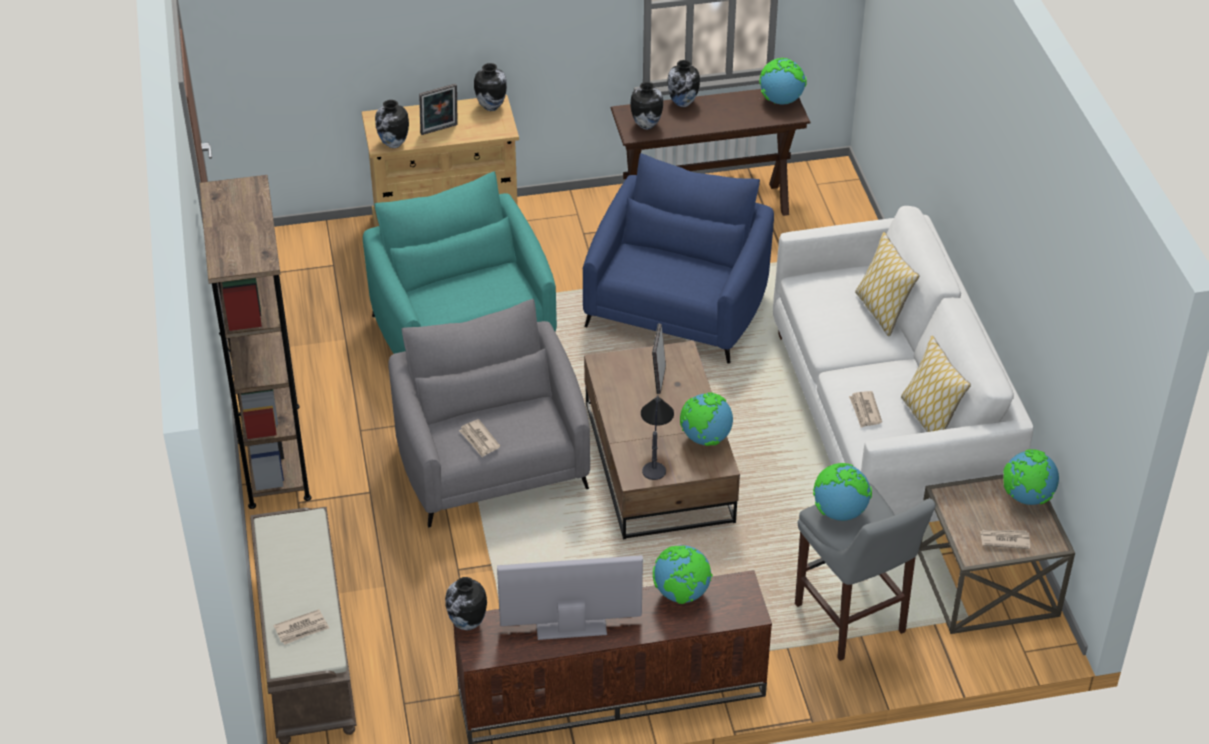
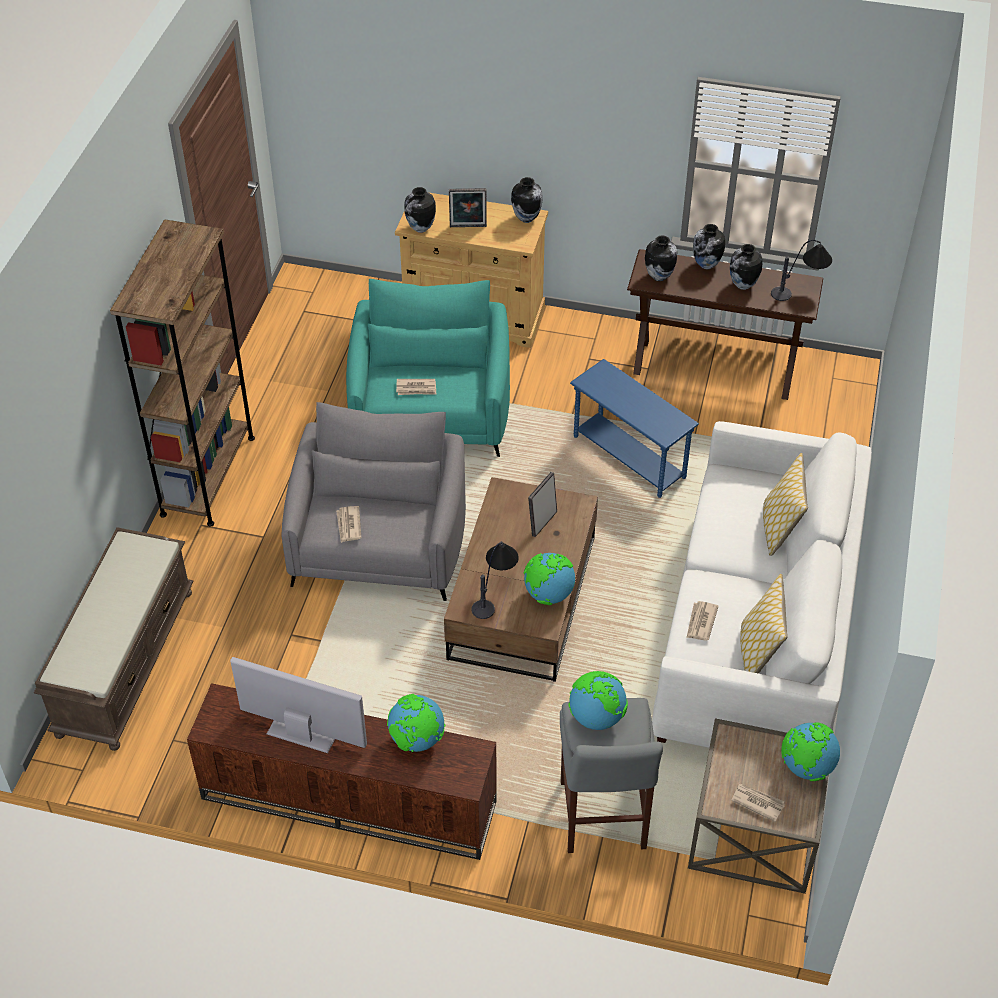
camera: 25 degrees right, 5 degrees up
newspaper [273,609,329,645] -> newspaper moved to [396,379,437,395]
vase [445,577,487,630] -> vase moved to [730,244,763,290]
blue armchair [583,153,774,364] -> blue side table [570,359,699,498]
globe [759,58,807,104] -> table lamp [771,240,832,301]

